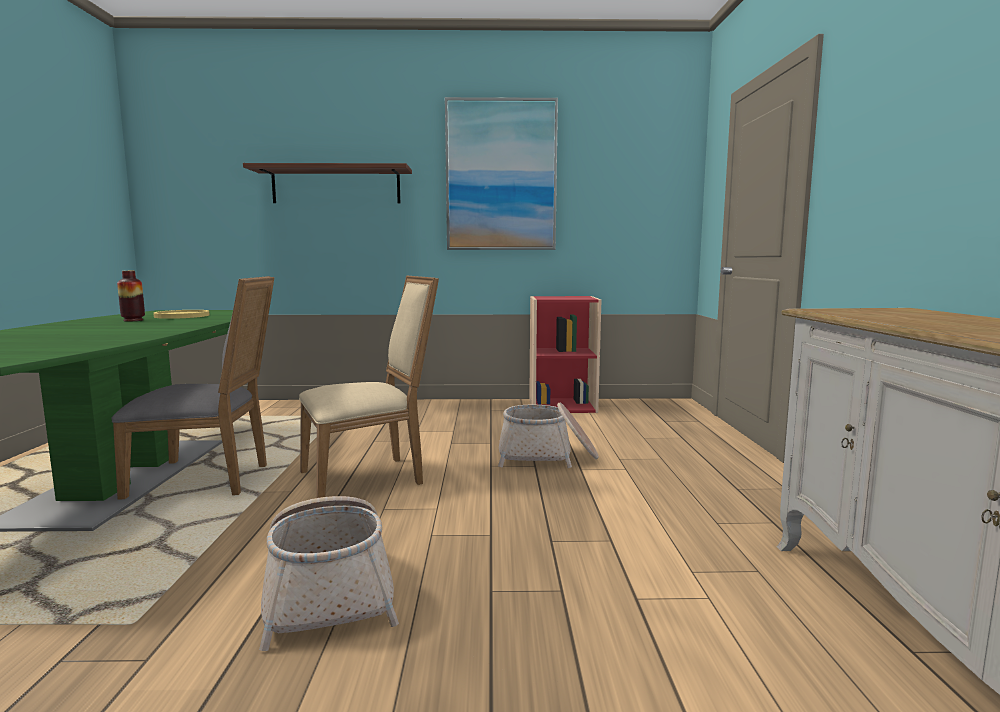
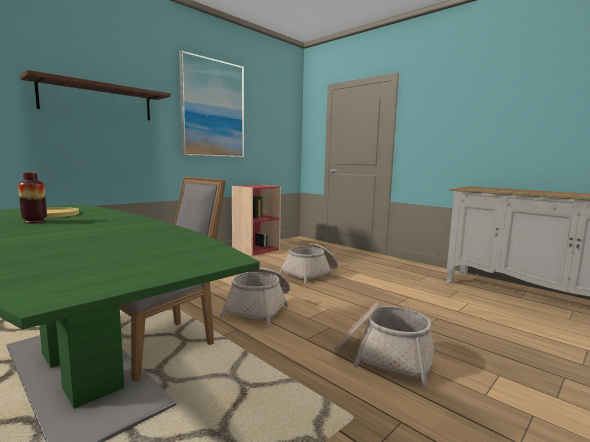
camera: 45 degrees left, 0 degrees up
beige chair [299,275,439,498] -> basket [220,268,290,326]

